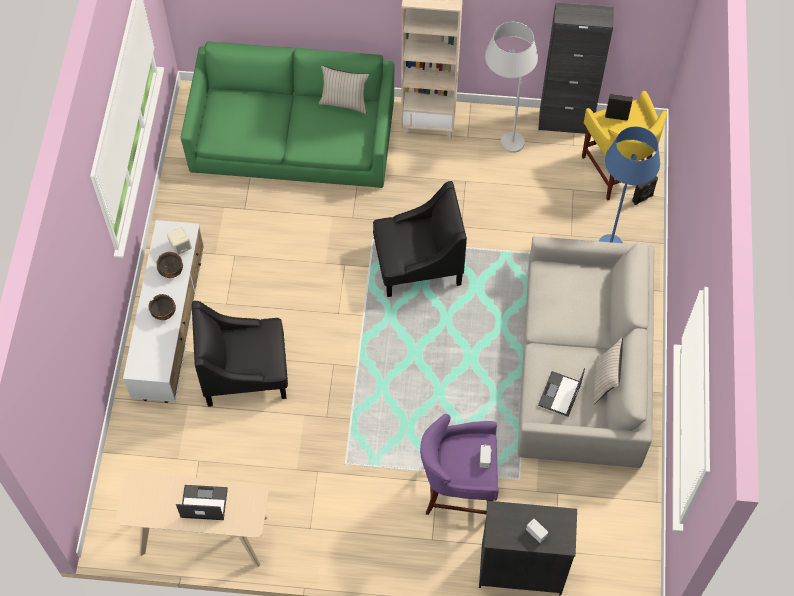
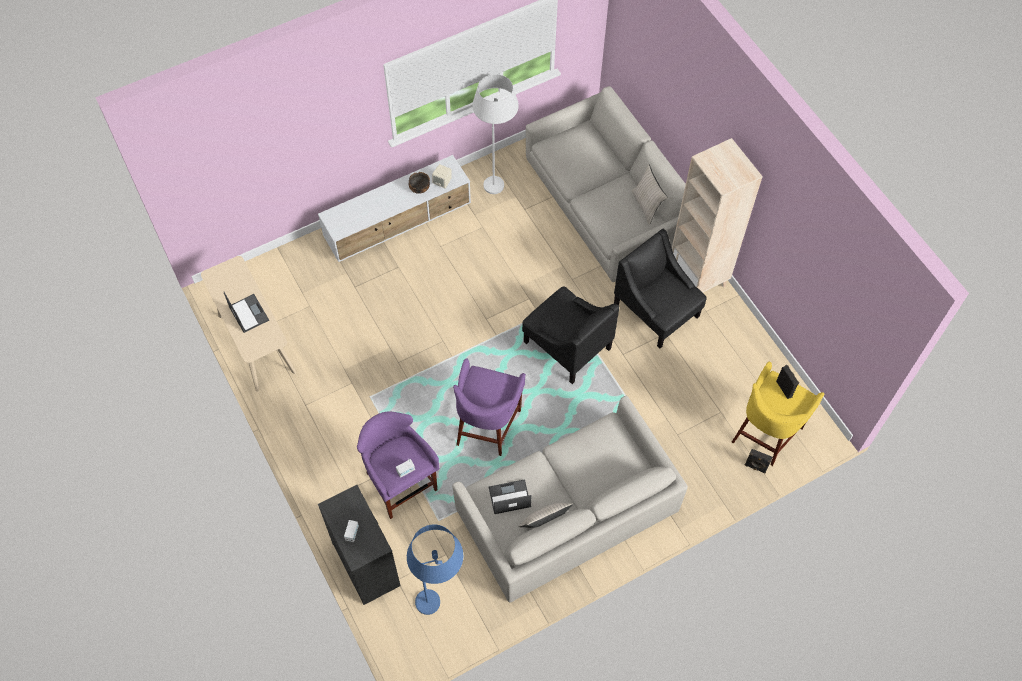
camera: 55 degrees right, 0 degrees up
bowl [149,294,176,320] -> none
green sofa [181,42,395,188] -> grey sofa [526,86,686,282]
black armchair [192,301,288,407] -> black armchair moved to [614,229,707,349]
white floor lamp [485,22,538,153] -> white floor lamp moved to [472,74,519,194]
black cabinet [539,3,614,134] -> none
blue floor lamp [599,127,660,243] -> blue floor lamp moved to [407,524,463,615]
none -> purple stool [453,358,526,456]

